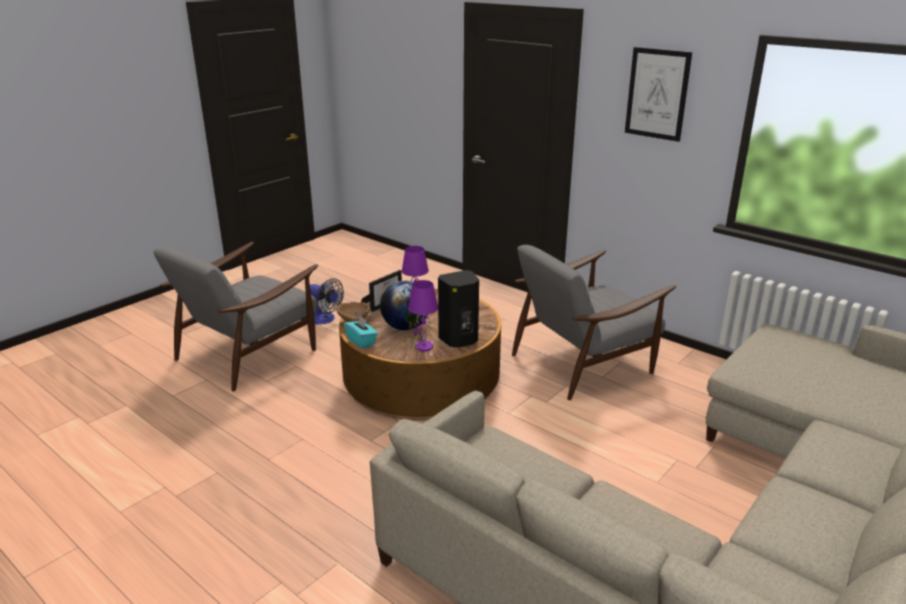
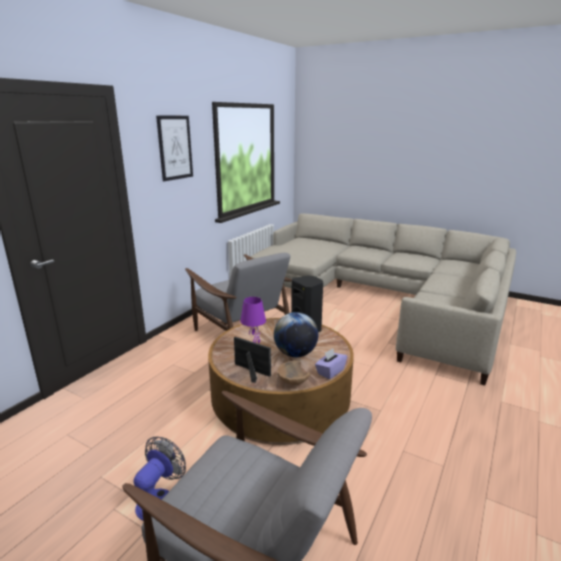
camera: 100 degrees left, 5 degrees down
turquoise tissue box [344,316,378,348] -> purple tissue box [315,348,347,379]
purple table lamp [408,280,438,352] -> none

